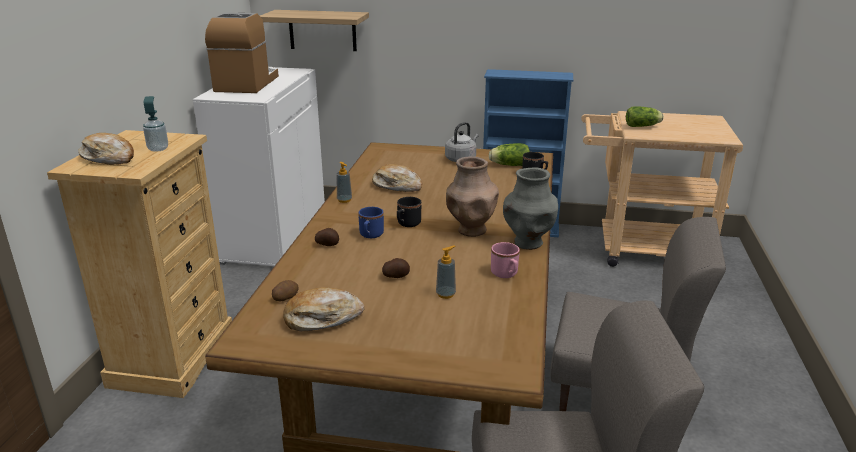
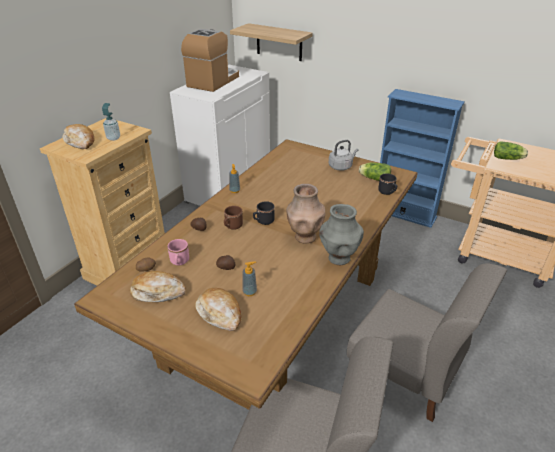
camera: 20 degrees right, 10 degrees up
blue mug [358,207,384,238] -> brown mug [224,206,243,230]
bread [372,164,422,192] -> bread moved to [195,288,241,331]
pink mug [491,242,520,278] -> pink mug moved to [167,239,189,265]

